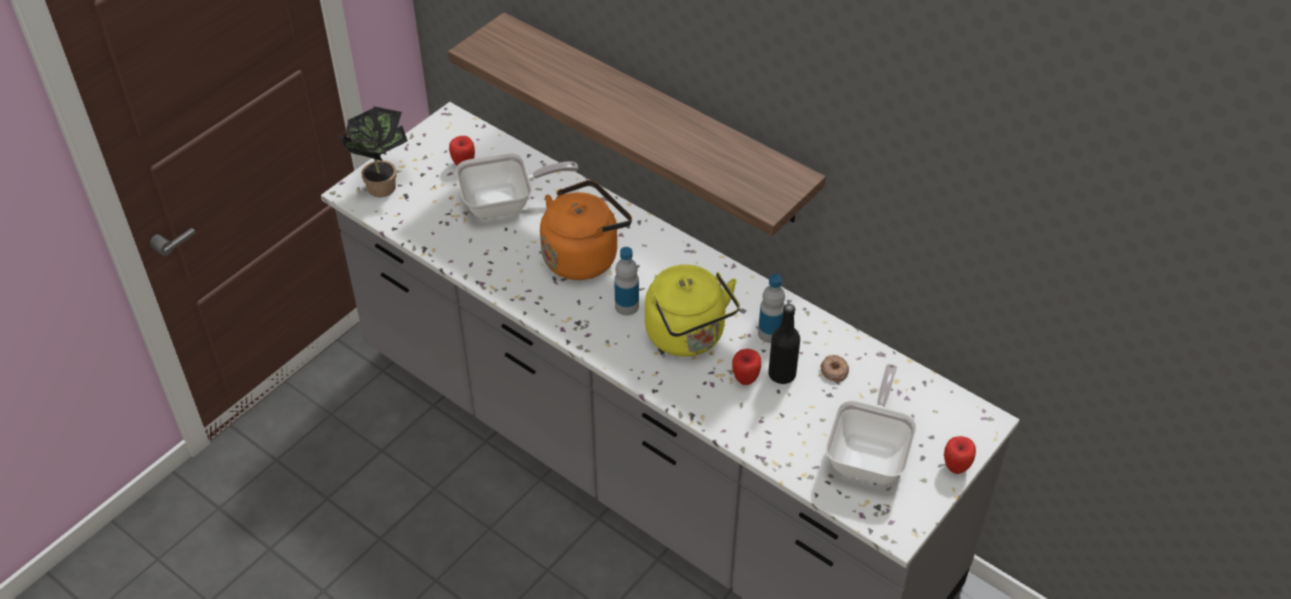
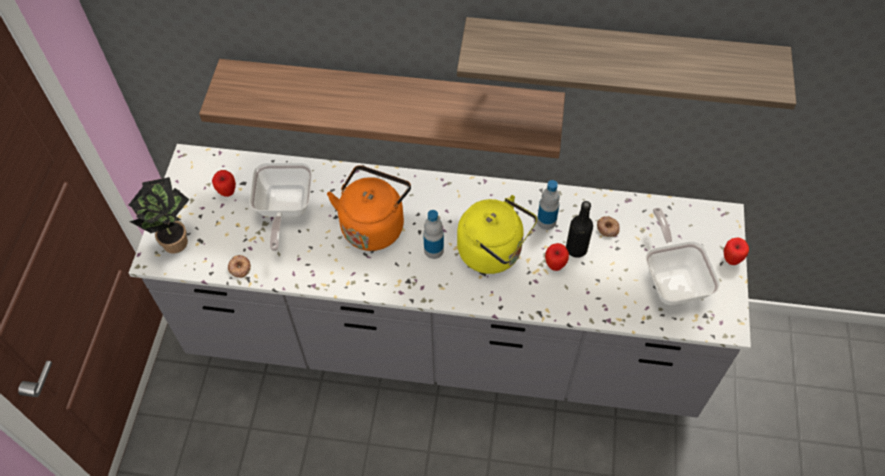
camera: 30 degrees left, 10 degrees up
frying pan [456,153,578,219] -> frying pan turned 135 degrees clockwise [249,162,312,251]
none -> donut [228,255,251,278]
none -> shelf [457,17,796,110]

